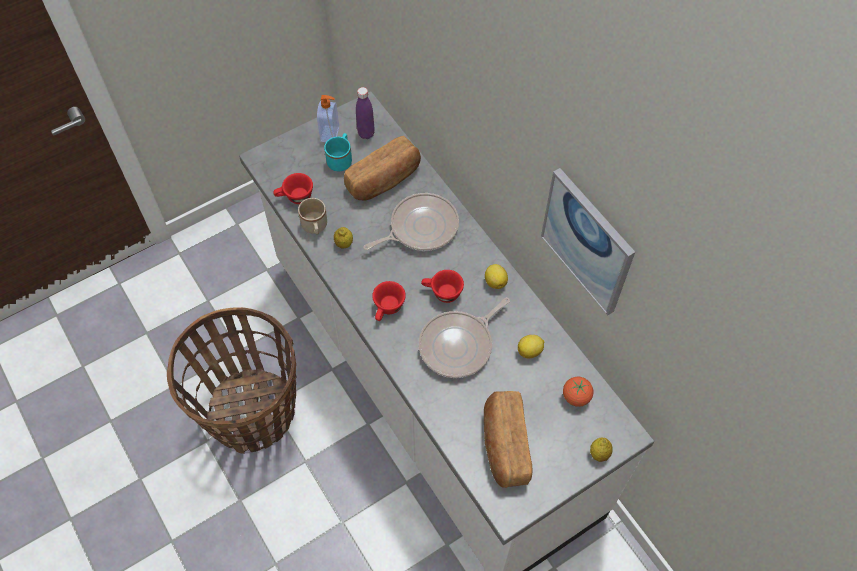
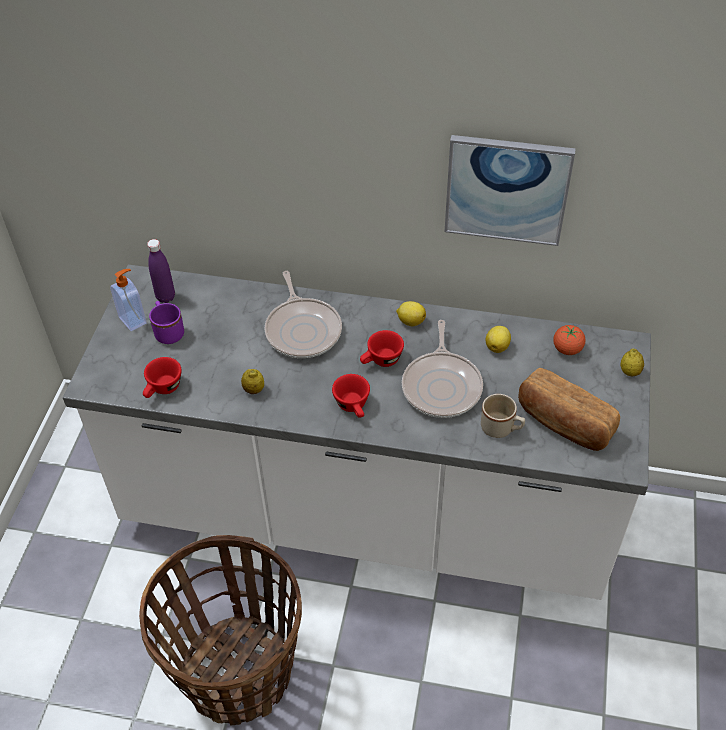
camera: 45 degrees left, 10 degrees down
beige mug [298,198,327,235] -> beige mug moved to [481,394,525,438]
turquoise mug [324,133,352,171] -> purple mug [149,301,184,344]
bread [344,136,421,200] -> none
frying pan [363,193,459,251] -> frying pan turned 150 degrees clockwise [265,271,342,358]

